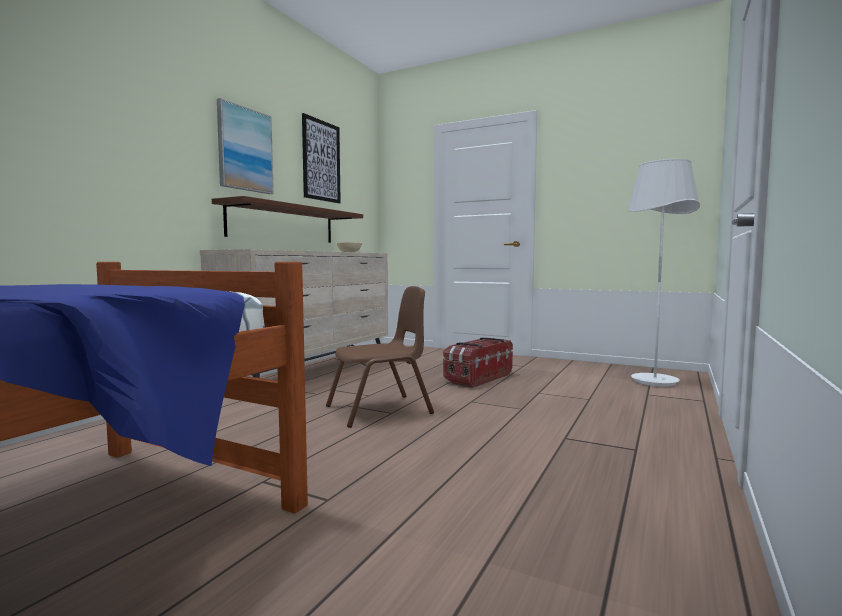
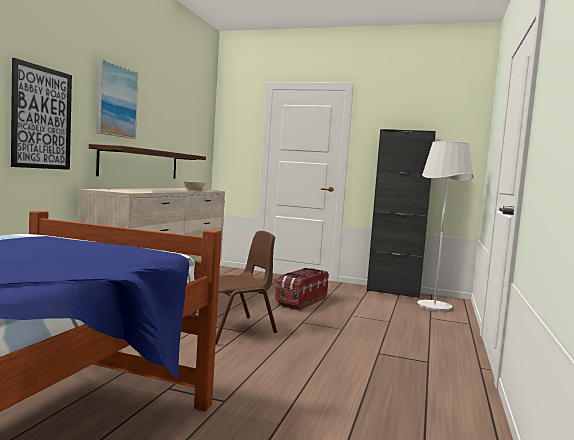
camera: 10 degrees left, 0 degrees up
picture [302,113,341,203] -> picture moved to [11,58,72,170]
none -> black cabinet [367,129,436,298]

